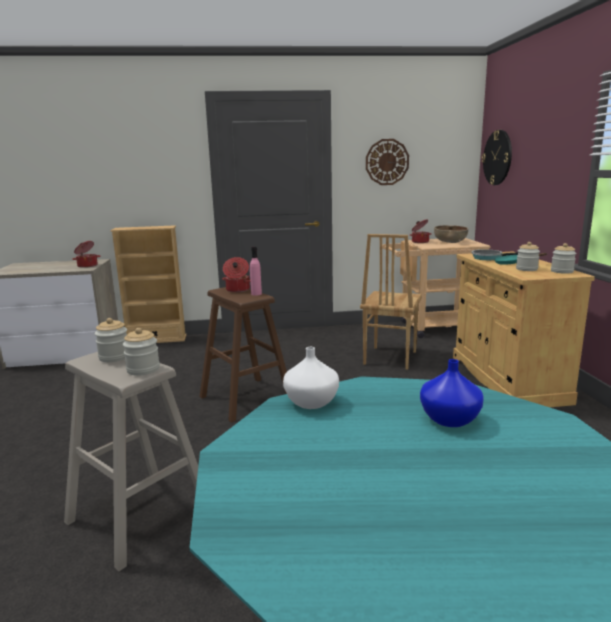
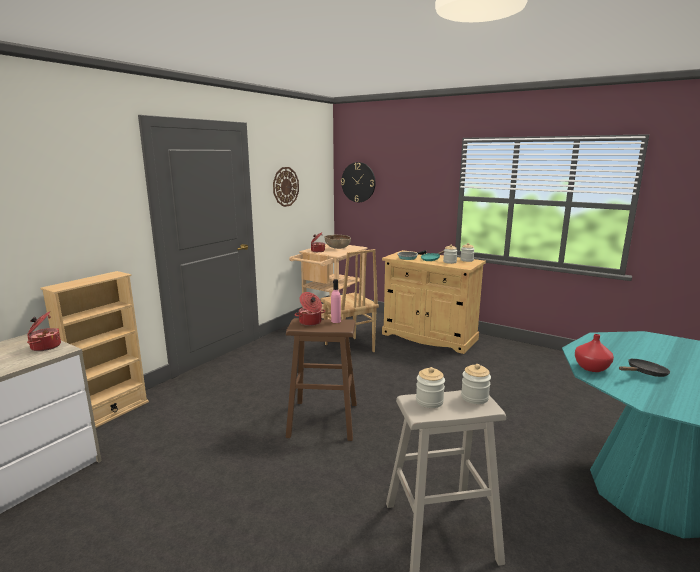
camera: 50 degrees left, 0 degrees up
white vase [283,347,339,409] -> red vase [575,334,614,372]
blue vase [420,359,484,427] -> none
none -> black frying pan [619,358,670,377]

